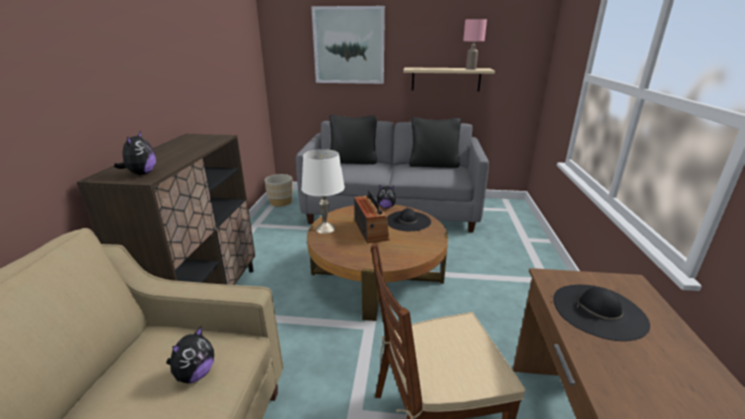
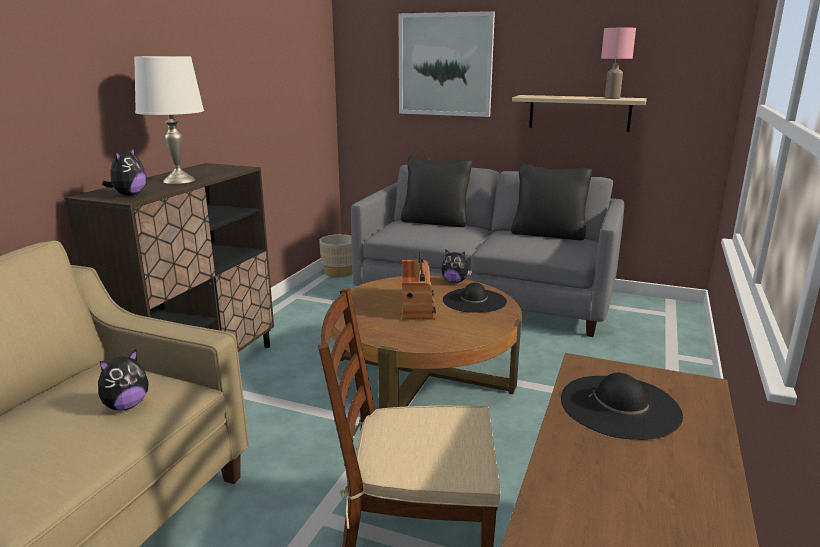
camera: 15 degrees right, 5 degrees down
white table lamp [301,149,345,234] -> white table lamp moved to [134,56,204,184]

